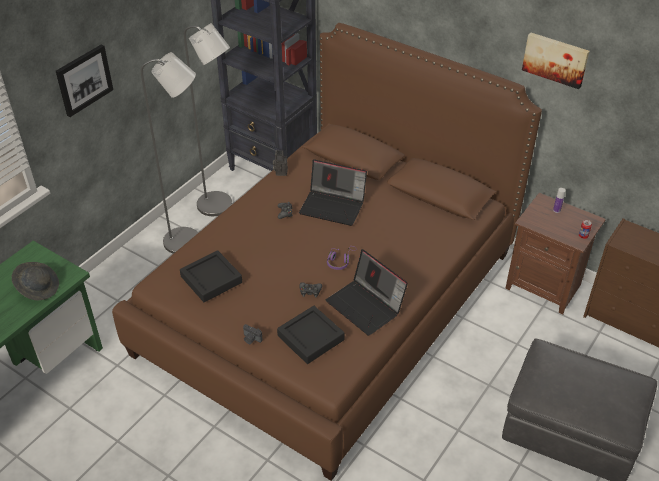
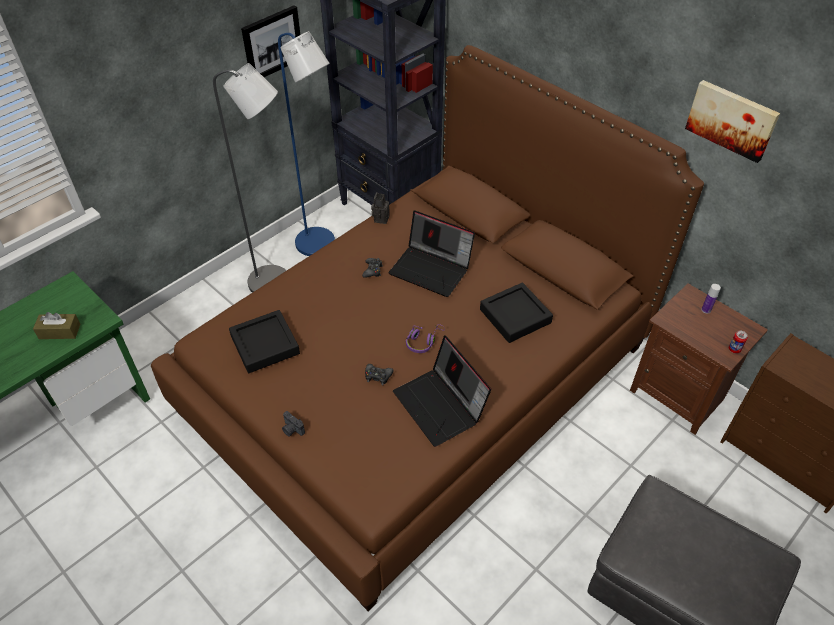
camera: 10 degrees right, 5 degrees up
grey hat [12,262,59,301] -> brown tissue box [33,312,80,339]
picture [56,44,113,117] -> picture moved to [241,5,300,77]
grey floor lamp [184,23,232,216] -> blue floor lamp [278,31,335,256]
black tray [277,306,345,364] -> black tray moved to [480,283,553,343]

